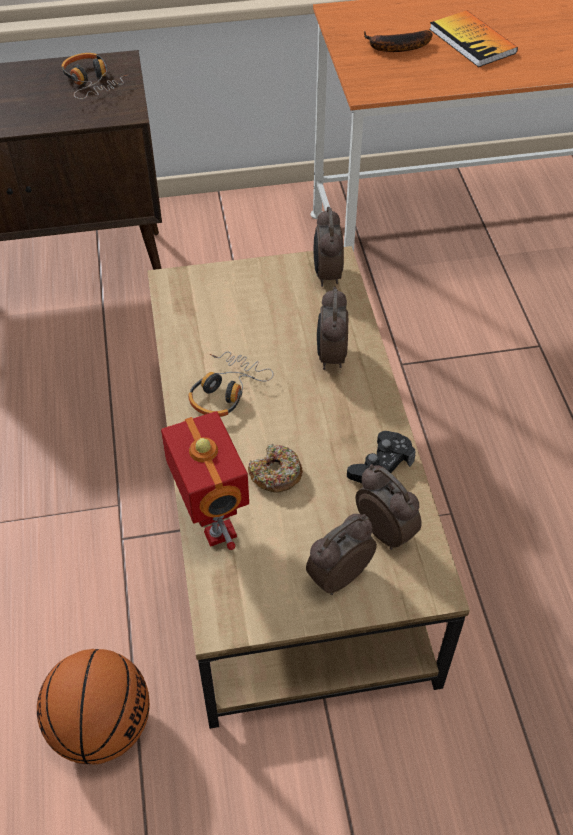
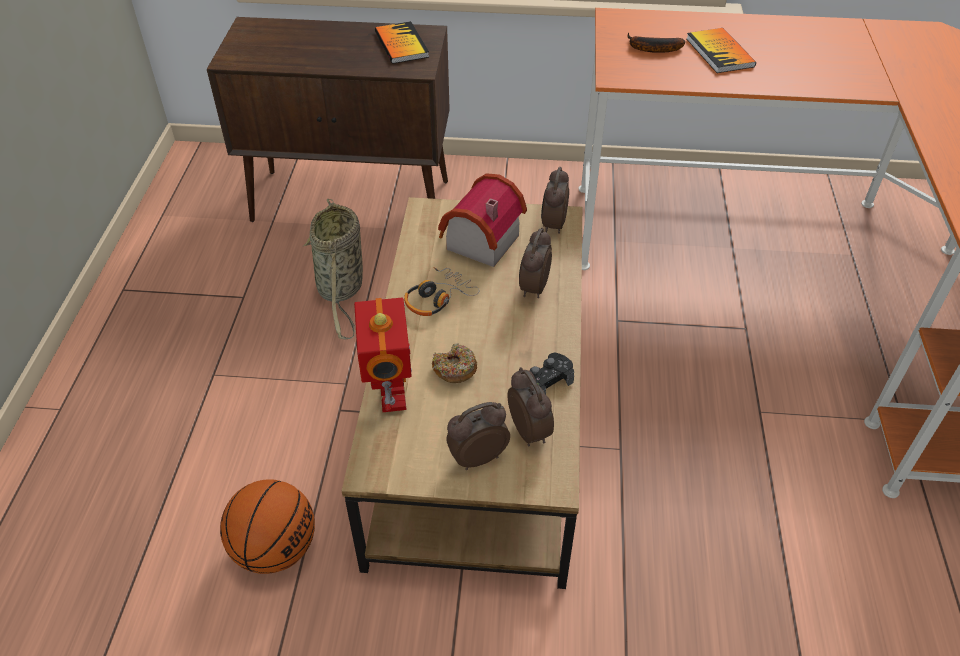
camera: 15 degrees right, 5 degrees down
headphones [61,53,129,99] -> book [375,21,429,64]
none -> basket [303,199,363,339]
none -> toy house [438,173,527,267]

